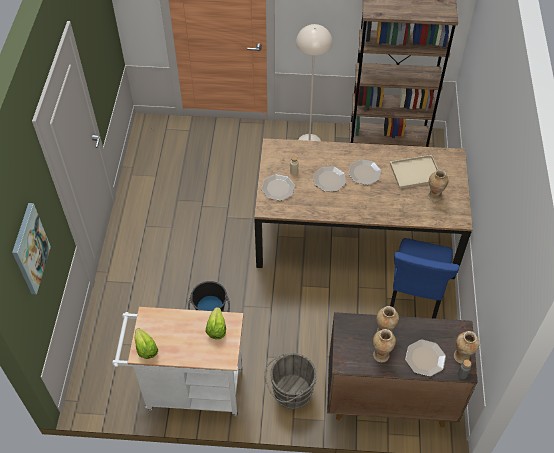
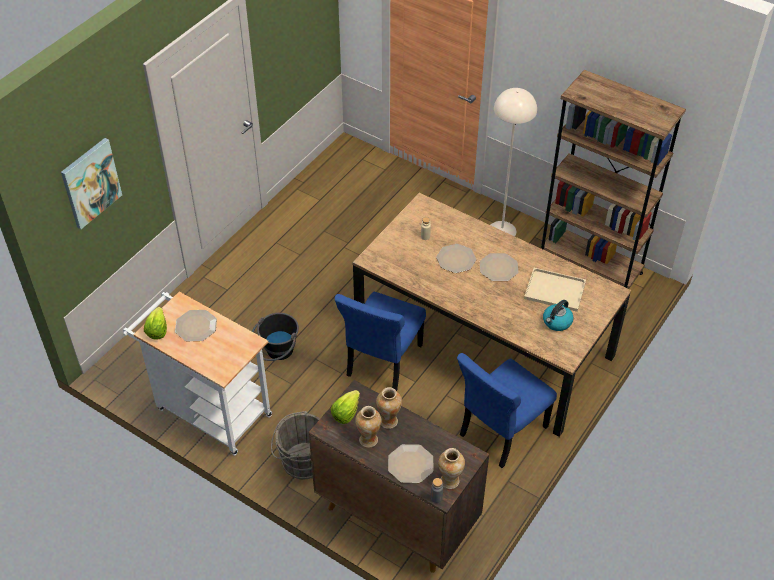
camera: 30 degrees right, 5 degrees down
lettuce [206,307,226,339] -> lettuce moved to [331,390,360,424]
plate [261,174,295,201] -> plate moved to [175,310,217,341]
vase [428,169,448,202] -> kettle [543,300,573,331]
none -> blue chair [335,291,426,391]

